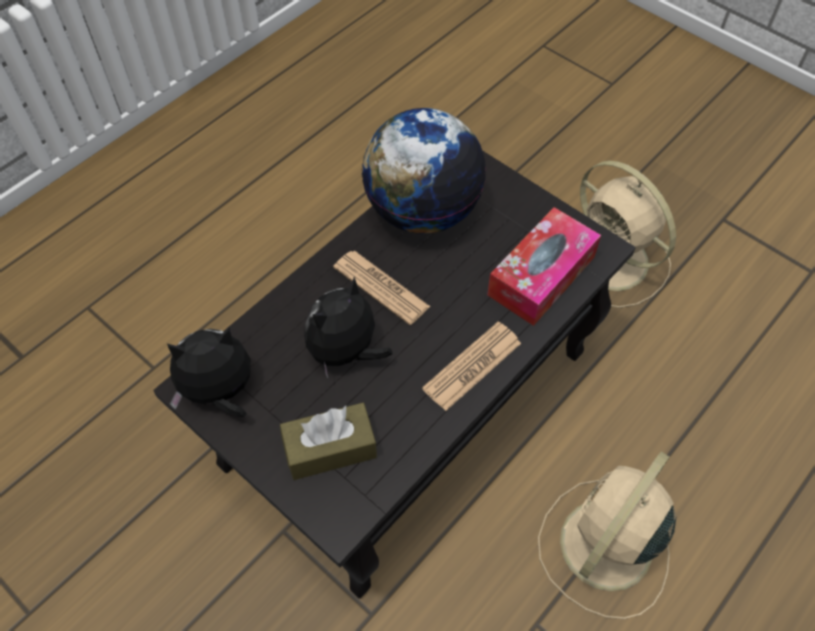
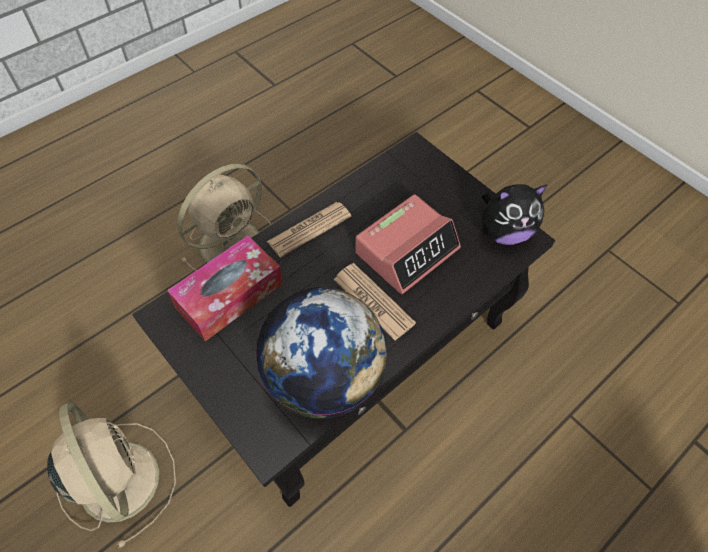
camera: 175 degrees left, 0 degrees up
brown tissue box [280,403,377,480] -> none
plush toy [304,277,392,378] -> alarm clock [355,194,461,294]

